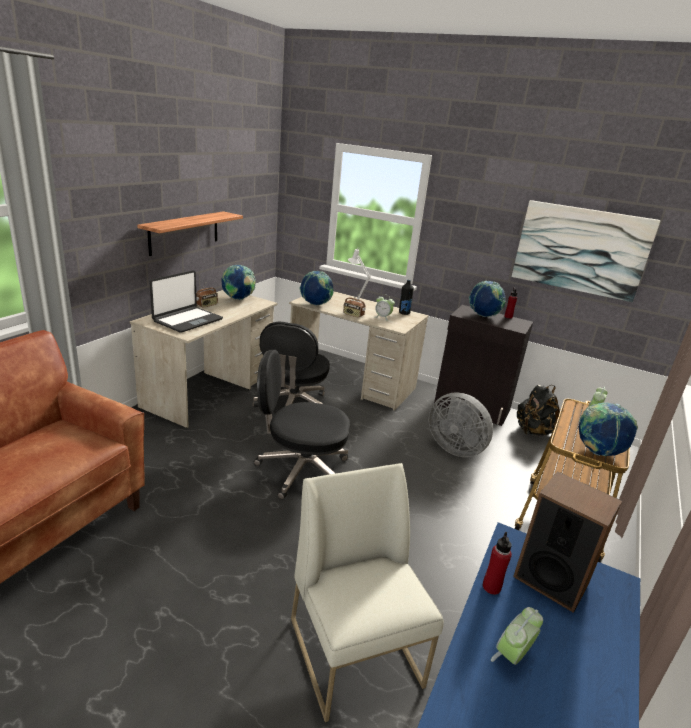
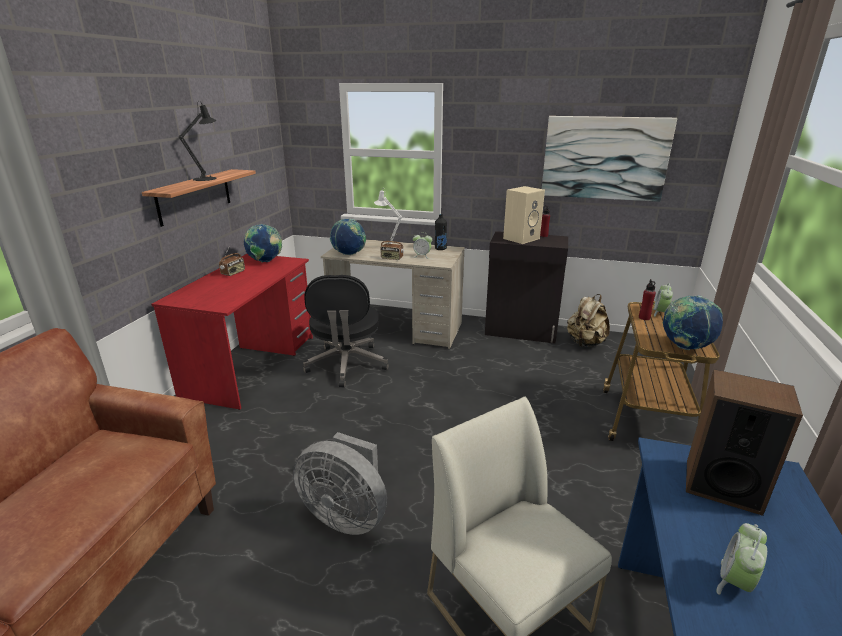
camera: 10 degrees left, 0 degrees up
beige desk [129,290,277,428] -> red desk [151,254,313,410]
laptop [150,270,223,333] -> none
black office chair [254,350,350,500] -> none
grey fan [429,392,493,457] -> grey fan moved to [293,432,387,535]
globe [469,281,506,317] -> beige speaker [503,186,545,244]
red bottle [483,532,512,595] -> red bottle moved to [639,279,656,320]
black backpack [517,385,560,436] -> beige backpack [567,294,610,347]
none -> black table lamp [179,101,217,181]

